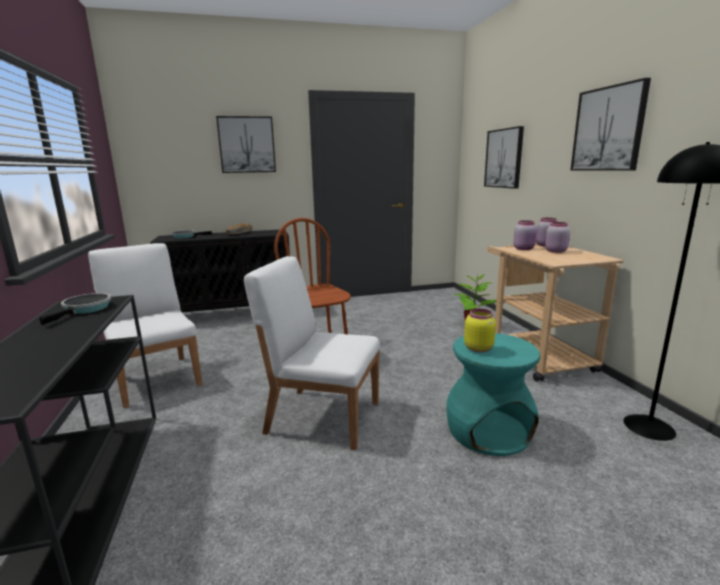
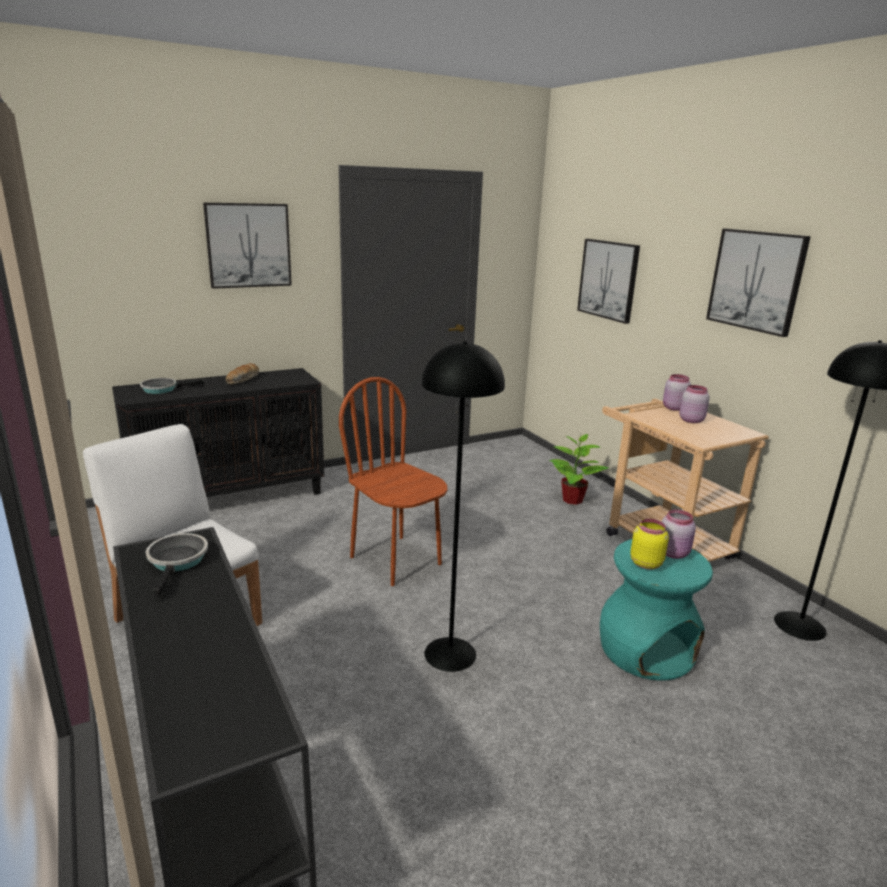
camera: 15 degrees left, 5 degrees up
white chair [244,256,380,451] -> black floor lamp [422,341,505,672]
pink jar [513,220,537,250] -> pink jar moved to [662,509,696,559]

